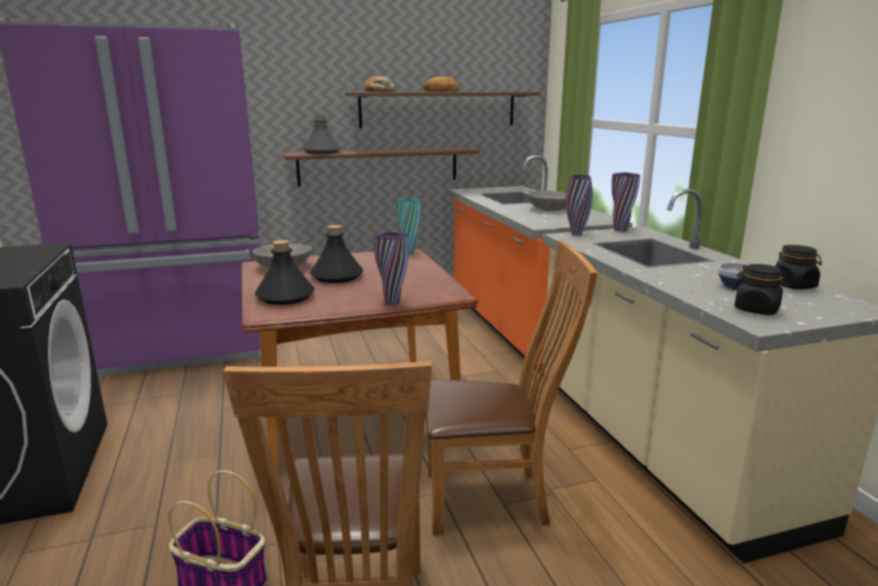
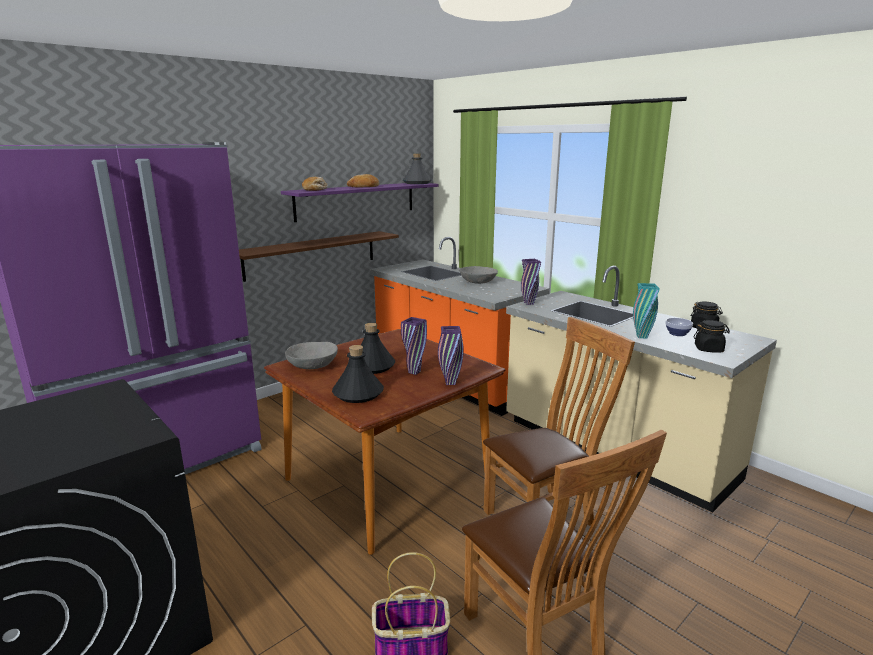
camera: 25 degrees left, 0 degrees up
grey bottle [303,114,341,154] -> grey bottle moved to [403,153,432,184]
brown shelf [345,92,540,128] -> purple shelf [281,183,438,222]
turquoise vase [395,198,420,255] -> turquoise vase moved to [633,283,660,339]
purple vase [612,172,640,232] -> purple vase moved to [401,317,427,375]

